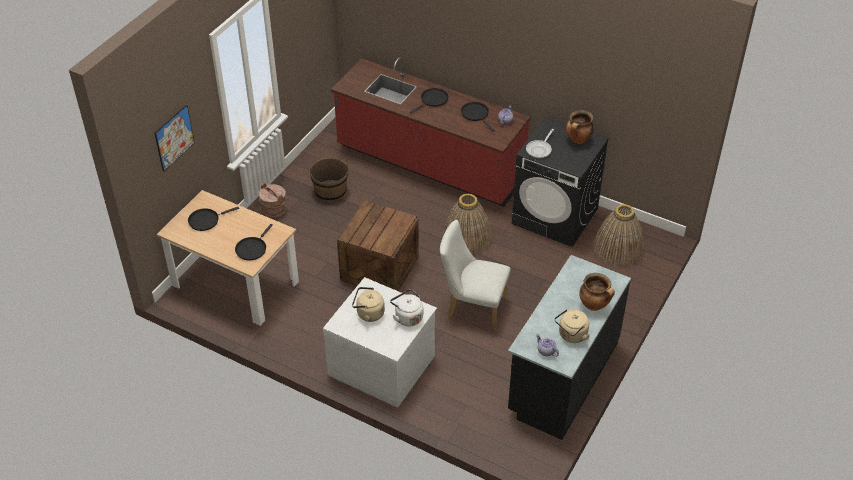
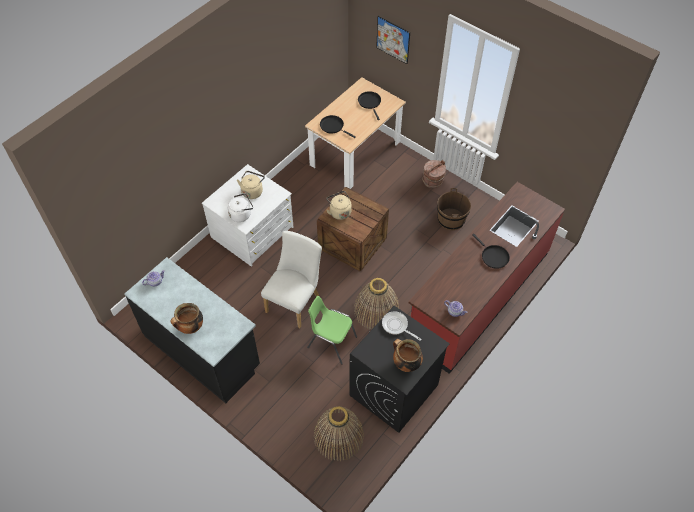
camera: 100 degrees right, 10 degrees up
black frying pan [461,102,495,131] -> none
beige kettle [554,309,590,343] -> beige kettle moved to [326,191,352,220]
none -> green chair [307,296,357,364]

